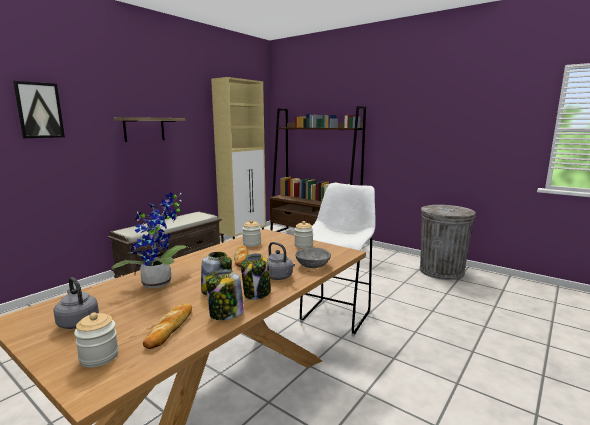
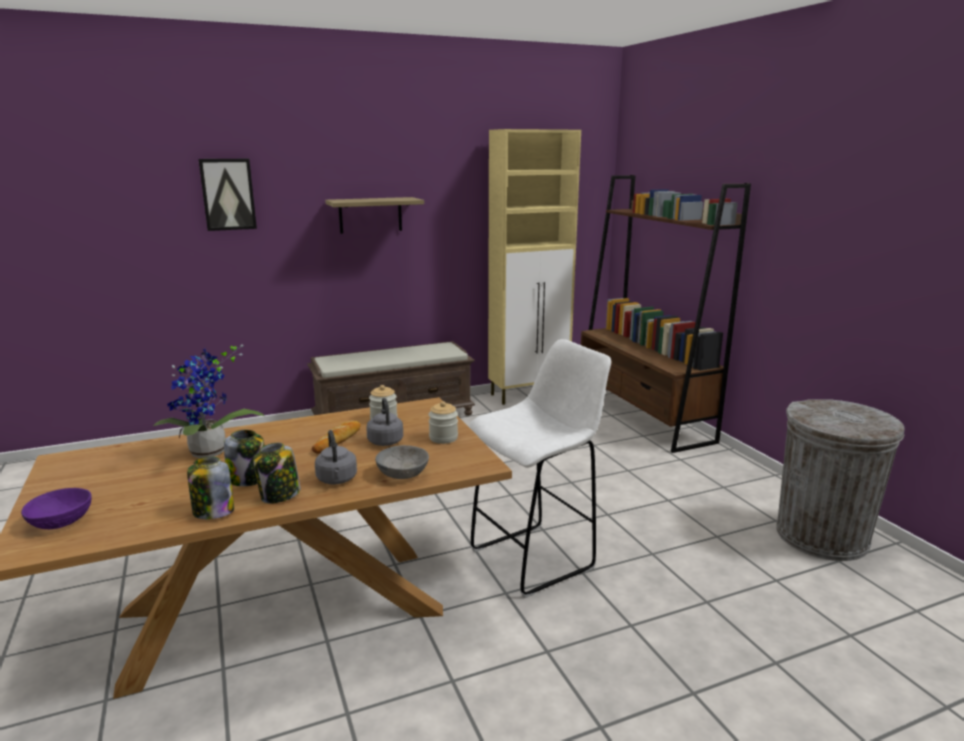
camera: 30 degrees right, 5 degrees up
grey kettle [53,277,99,329] -> grey kettle moved to [366,398,403,446]
jar [74,312,119,368] -> purple bowl [21,488,92,529]
bread [143,303,192,349] -> none

